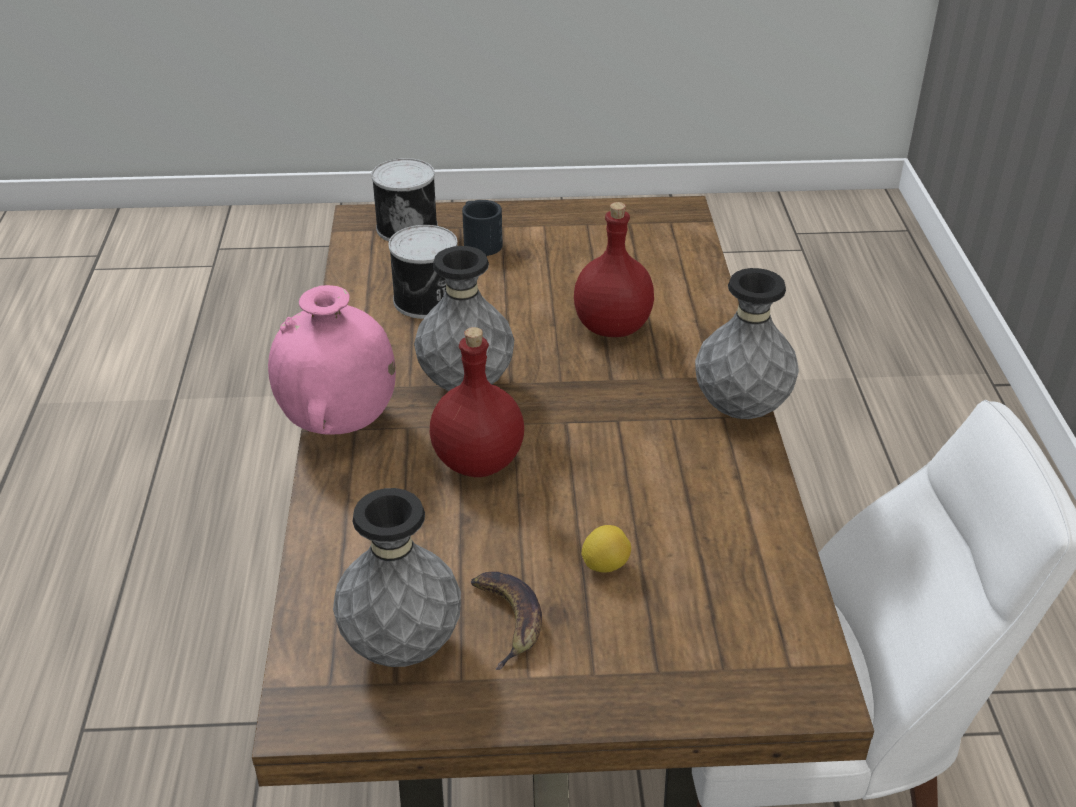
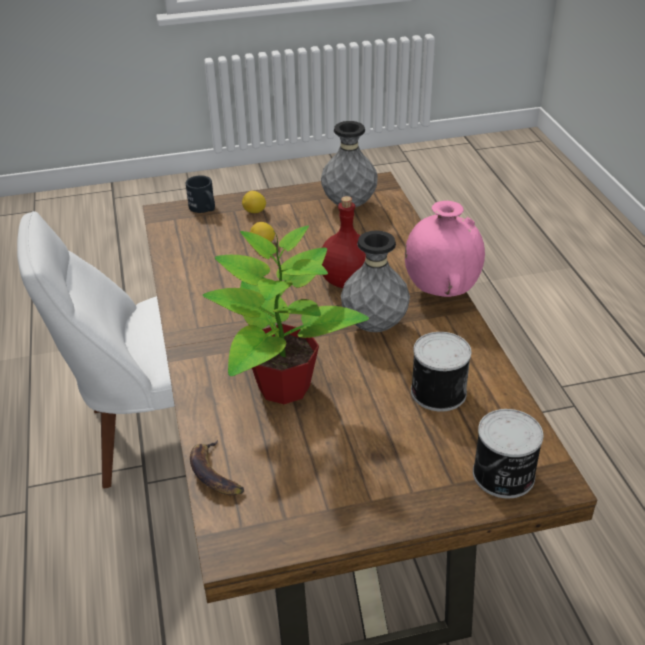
camera: 170 degrees right, 0 degrees up
black mug [462,200,502,256] -> black mug moved to [185,175,215,213]
banana [471,571,542,670] -> banana moved to [190,440,244,495]
red bottle [574,202,654,337] -> potted plant [203,226,369,404]
grey vase [695,268,799,419] -> none
none -> lemon [242,191,266,213]

